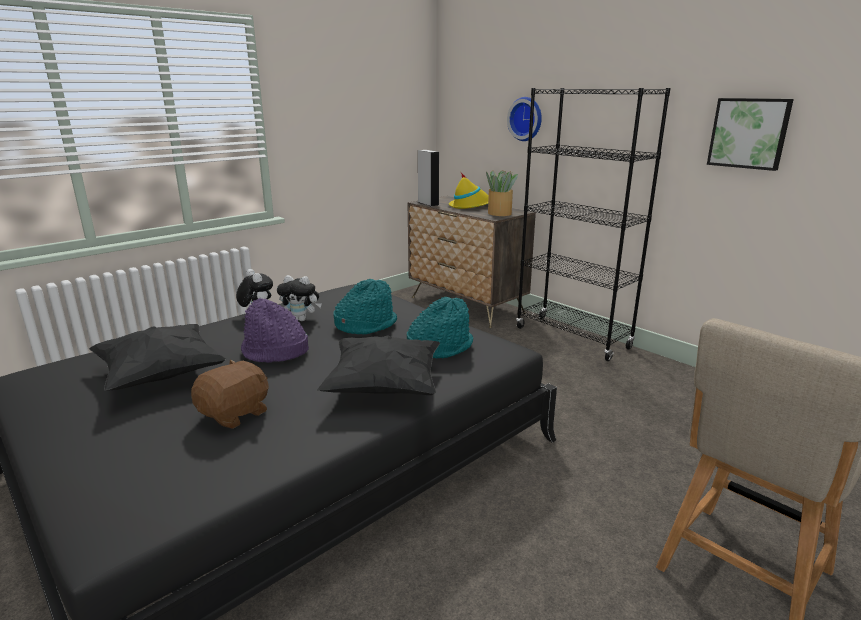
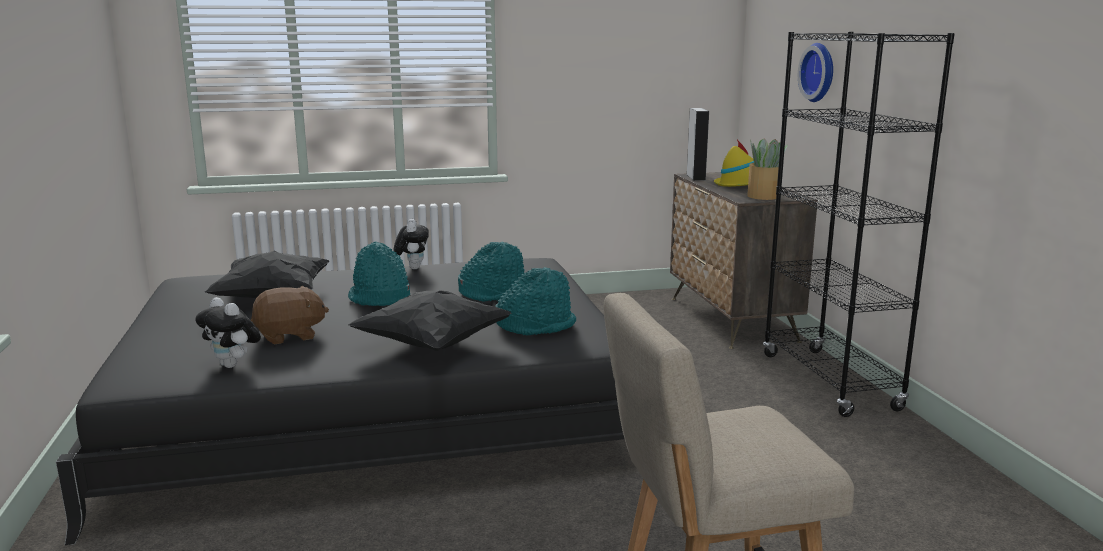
camera: 30 degrees right, 5 degrees down
purple hat [241,298,309,363] -> turquoise hat [348,241,410,306]
plush toy [277,275,321,321] -> plush toy moved to [195,297,261,368]
picture [707,98,794,171] -> none

